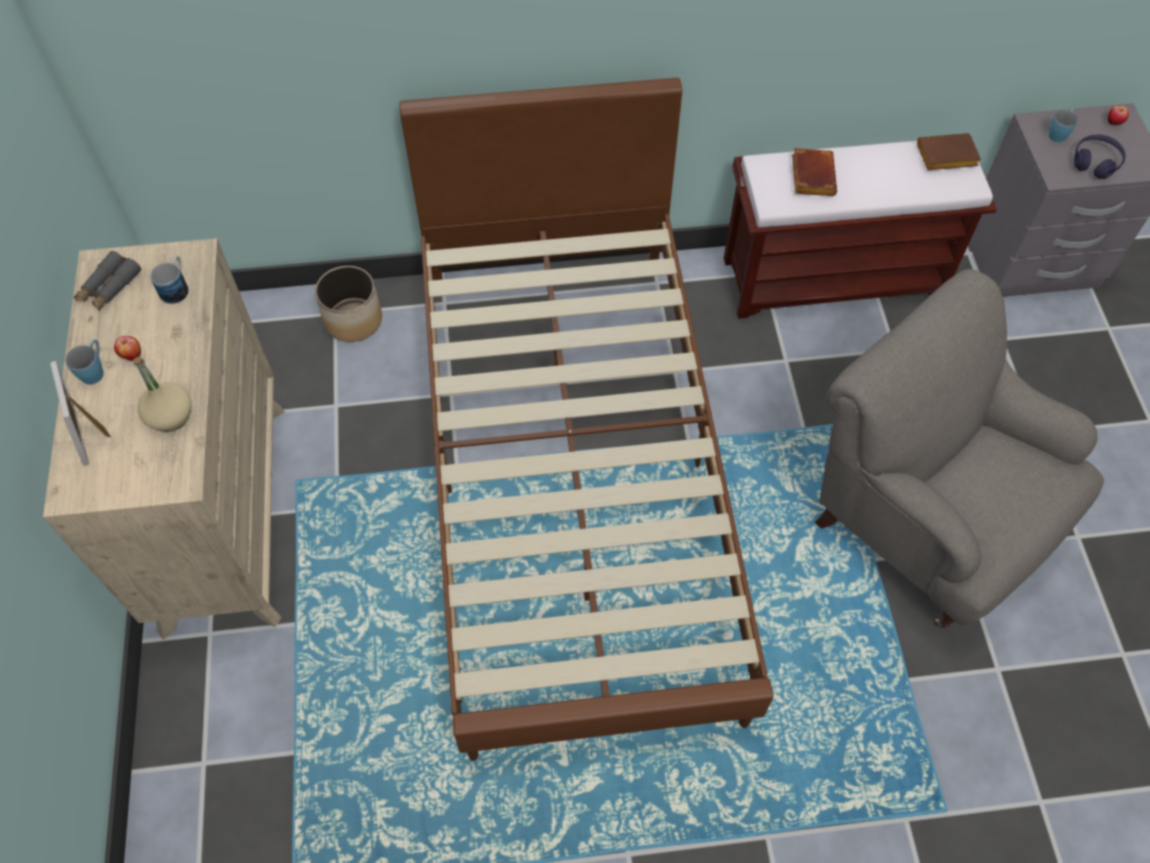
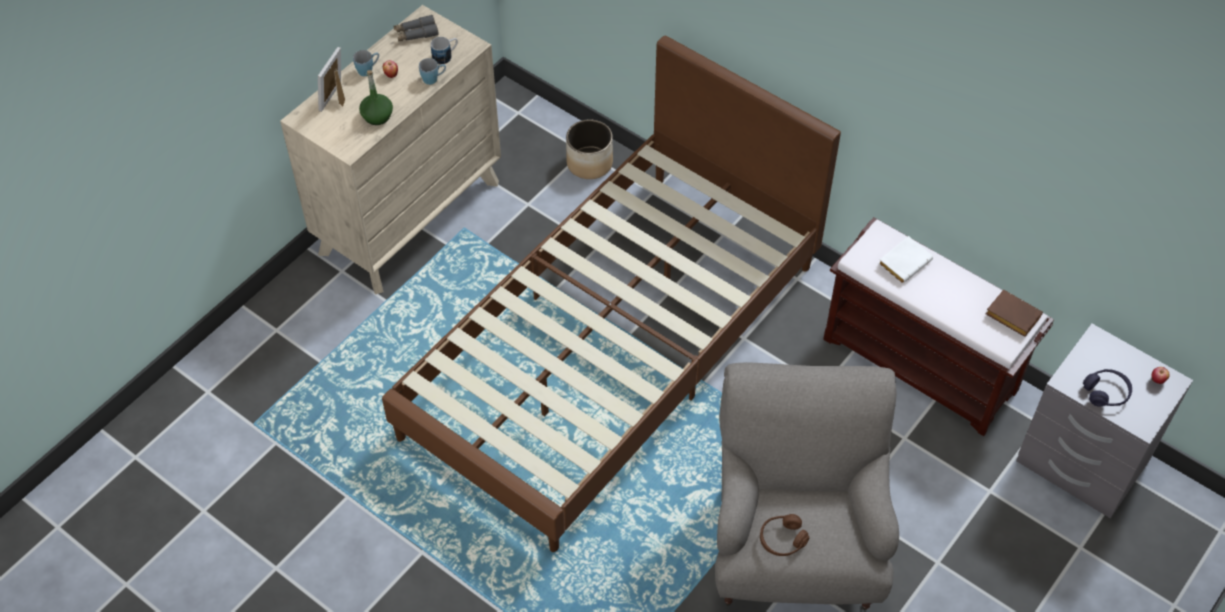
camera: 45 degrees right, 5 degrees down
beige bottle [133,357,191,432] -> green bottle [359,70,393,125]
brown book [792,148,837,196] -> white book [878,236,933,284]
blue mug [1048,108,1078,142] -> blue mug moved to [419,58,446,85]
none -> brown headphones [760,514,809,556]

